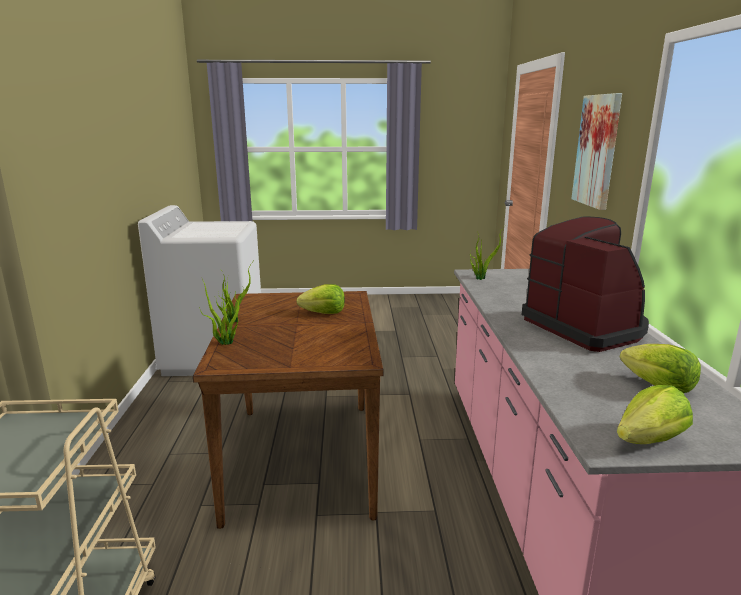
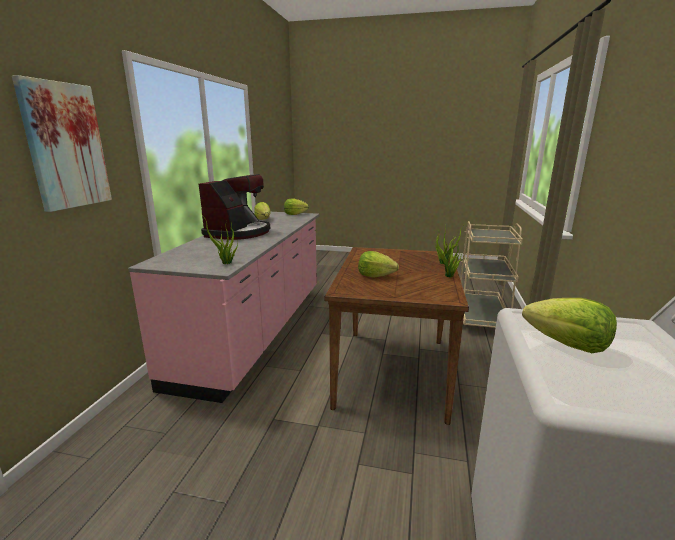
camera: 165 degrees left, 0 degrees up
coffee machine [522,217,649,352] -> coffee machine turned 150 degrees counterclockwise [199,174,270,240]
none -> lettuce [522,298,617,353]

